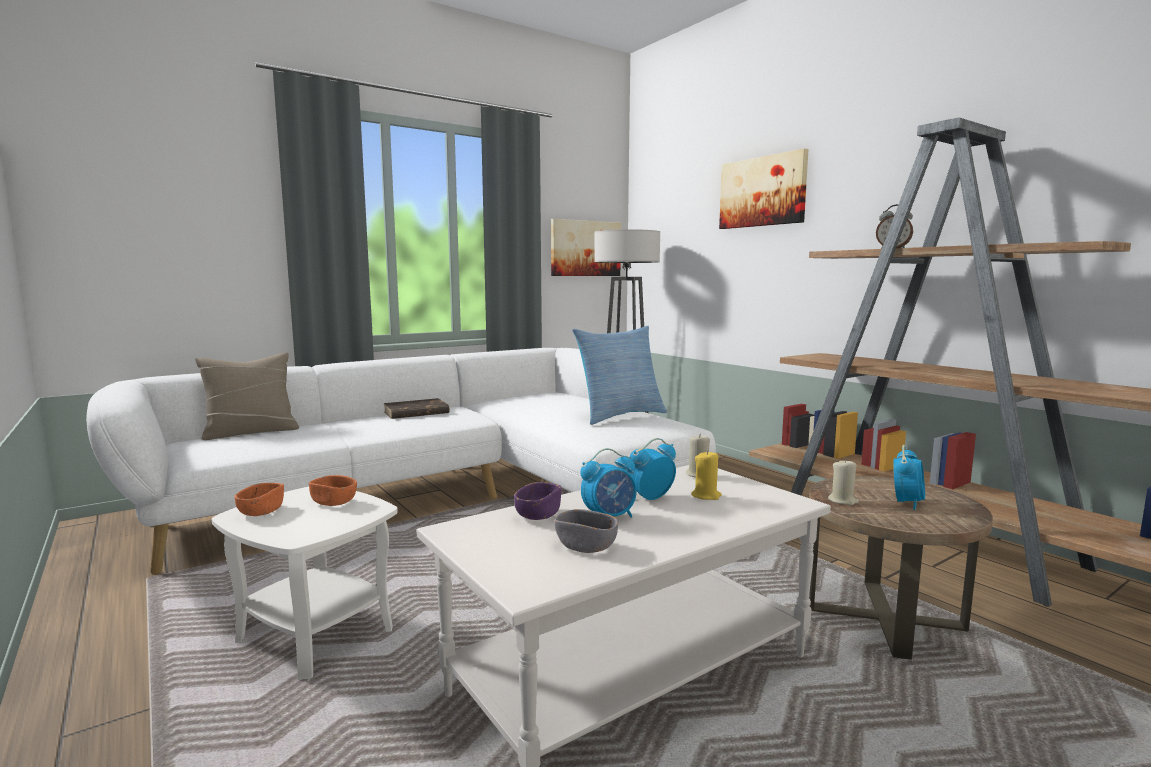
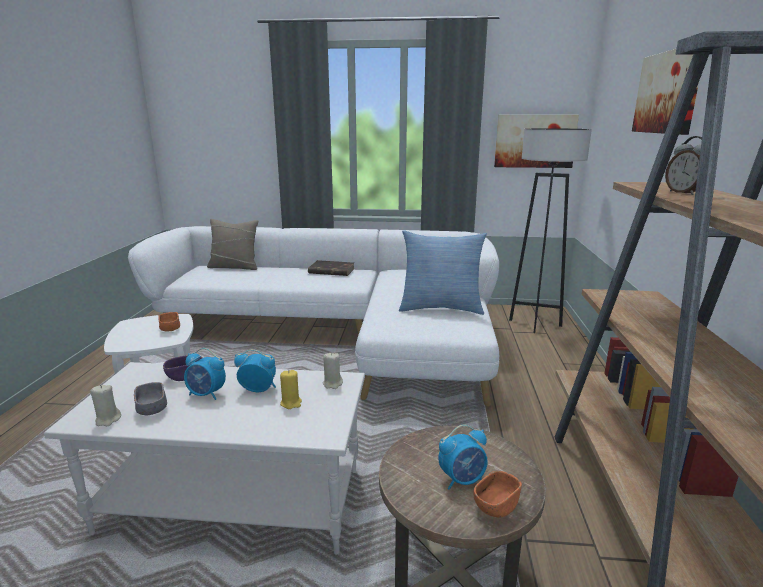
camera: 40 degrees right, 10 degrees up
orange bowl [235,483,284,516] -> orange bowl moved to [474,471,522,517]
beige candle [828,459,859,505] -> beige candle moved to [90,385,121,426]

